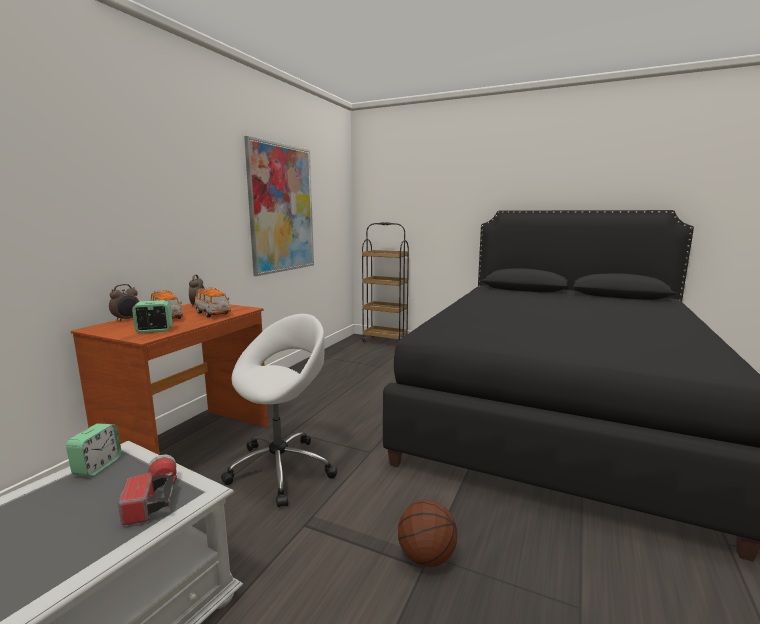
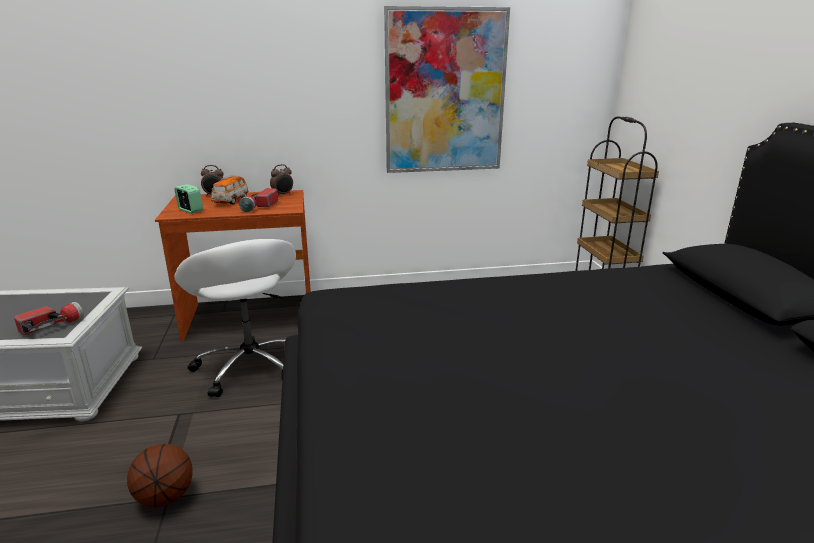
camera: 55 degrees right, 10 degrees up
alarm clock [66,424,121,476] -> none
toy car [195,287,231,317] -> flashlight [239,188,278,212]
white office chair [221,314,337,507] -> white office chair turned 45 degrees clockwise [174,239,296,397]

